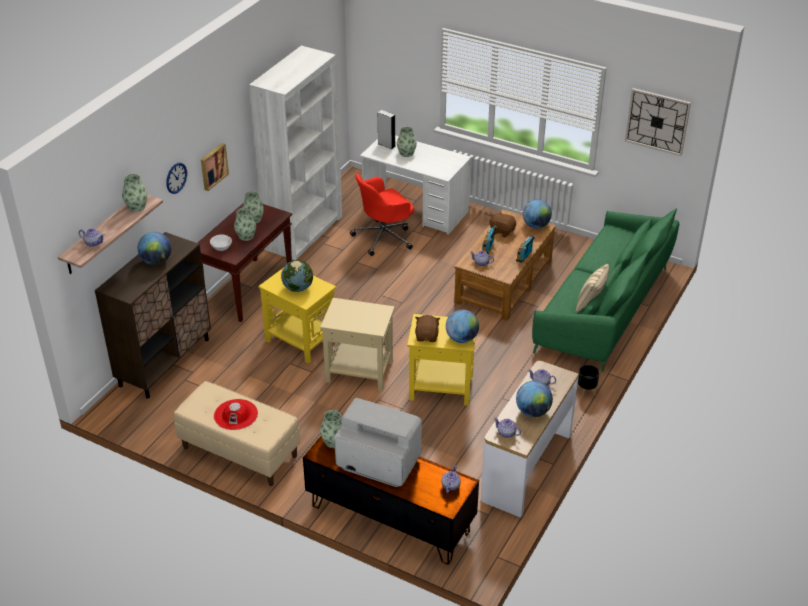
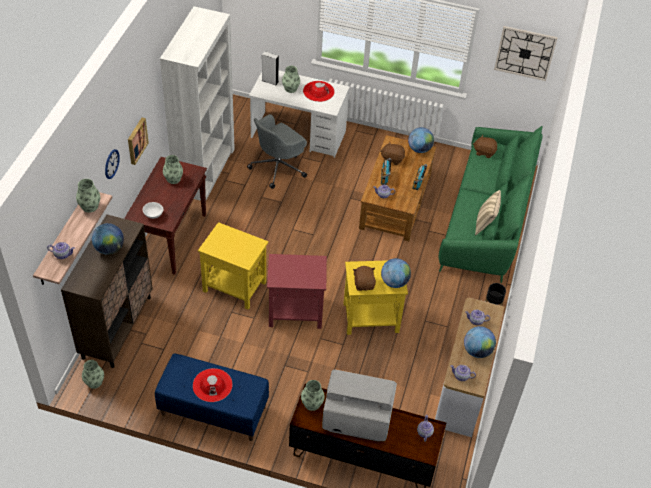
camera: 15 degrees left, 10 degrees up
beige bench [174,381,300,486] -> blue bench [155,353,269,441]
vase [234,208,256,241] -> vase moved to [82,360,104,389]
globe [281,260,313,292] -> none
beige side table [320,298,395,391] -> red side table [267,254,327,329]
red office chair [350,174,414,256] -> grey office chair [247,114,307,189]
none -> red hat [303,81,335,102]
none -> brown plush toy [473,135,497,158]

